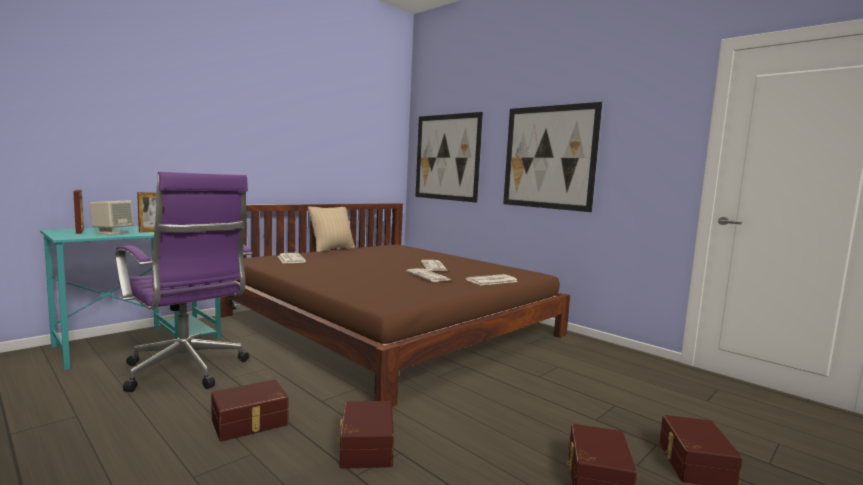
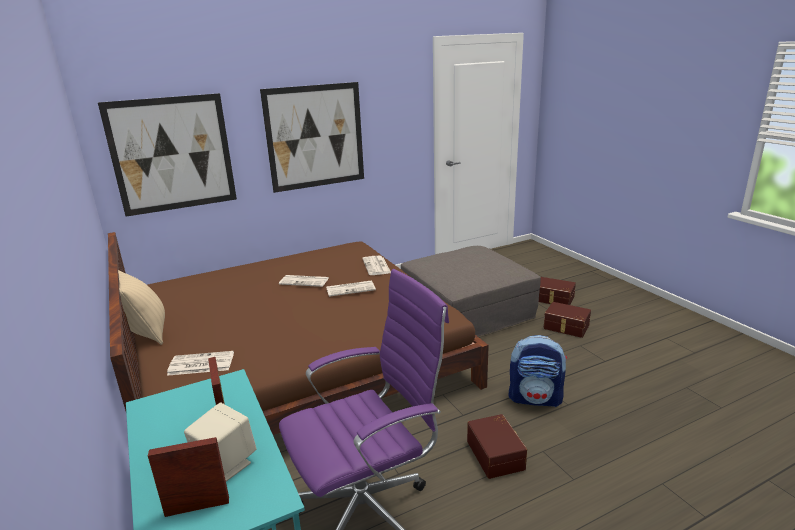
camera: 70 degrees left, 15 degrees up
brown storage box [337,401,394,469] -> backpack [509,335,567,407]
none -> grey ottoman [401,246,541,336]

